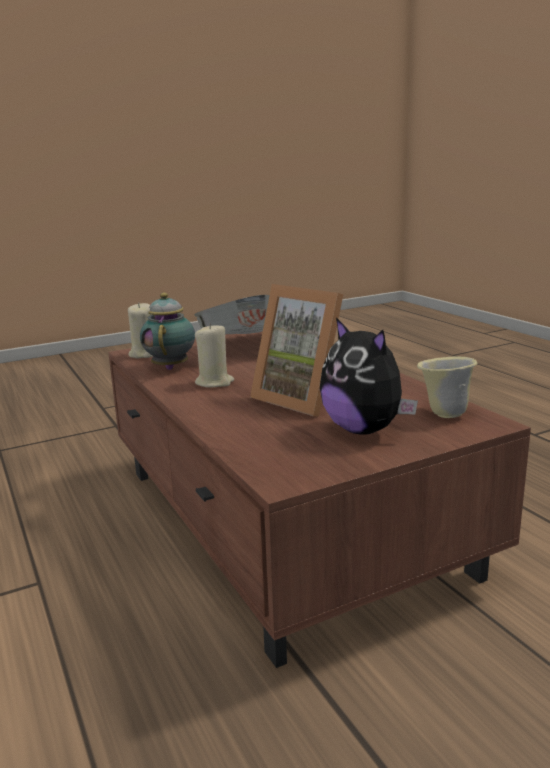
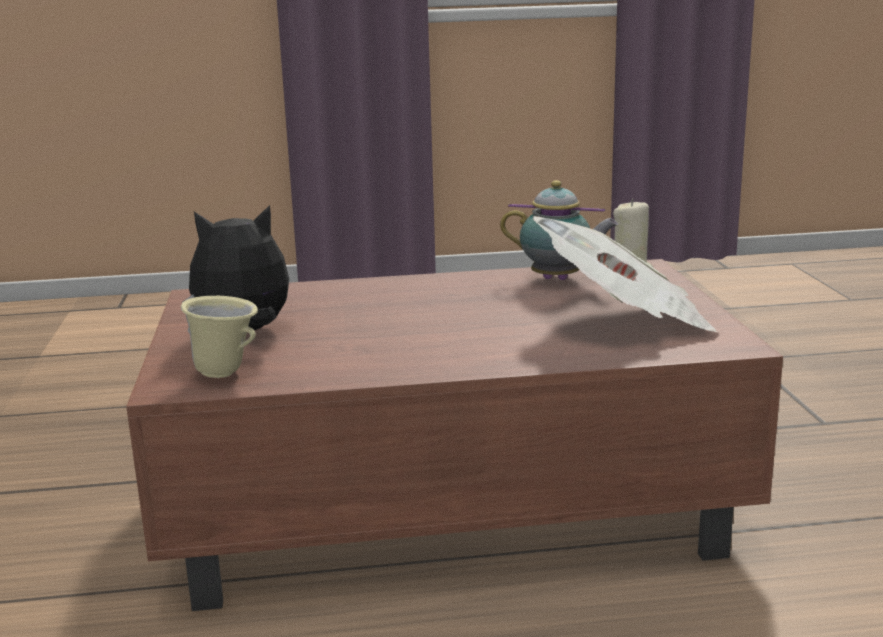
camera: 110 degrees right, 0 degrees up
beige candle [195,323,234,387] -> none
picture frame [250,284,343,416] -> none

